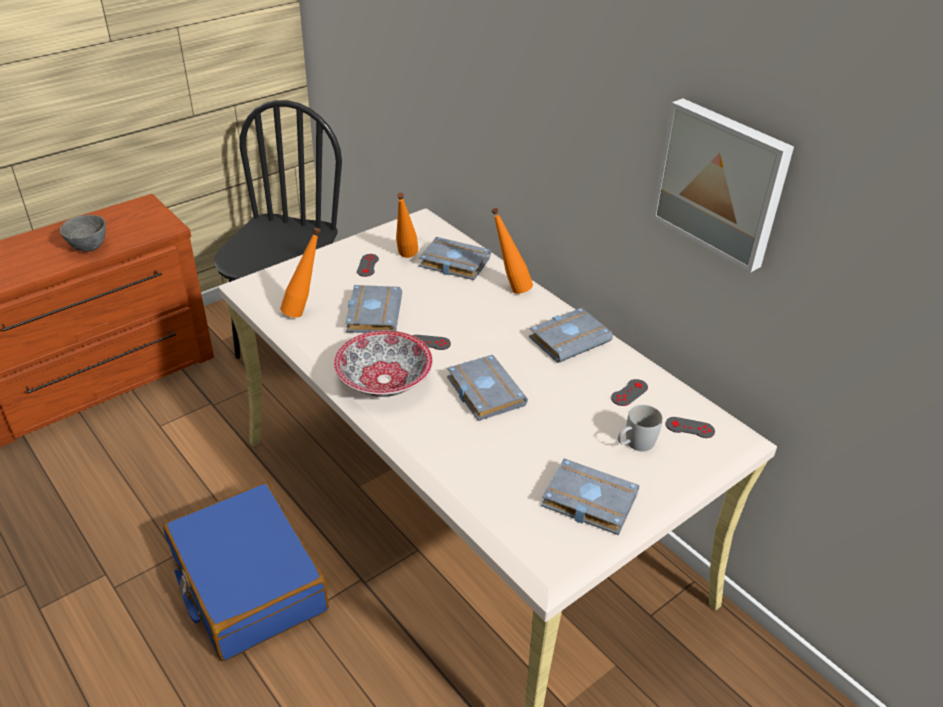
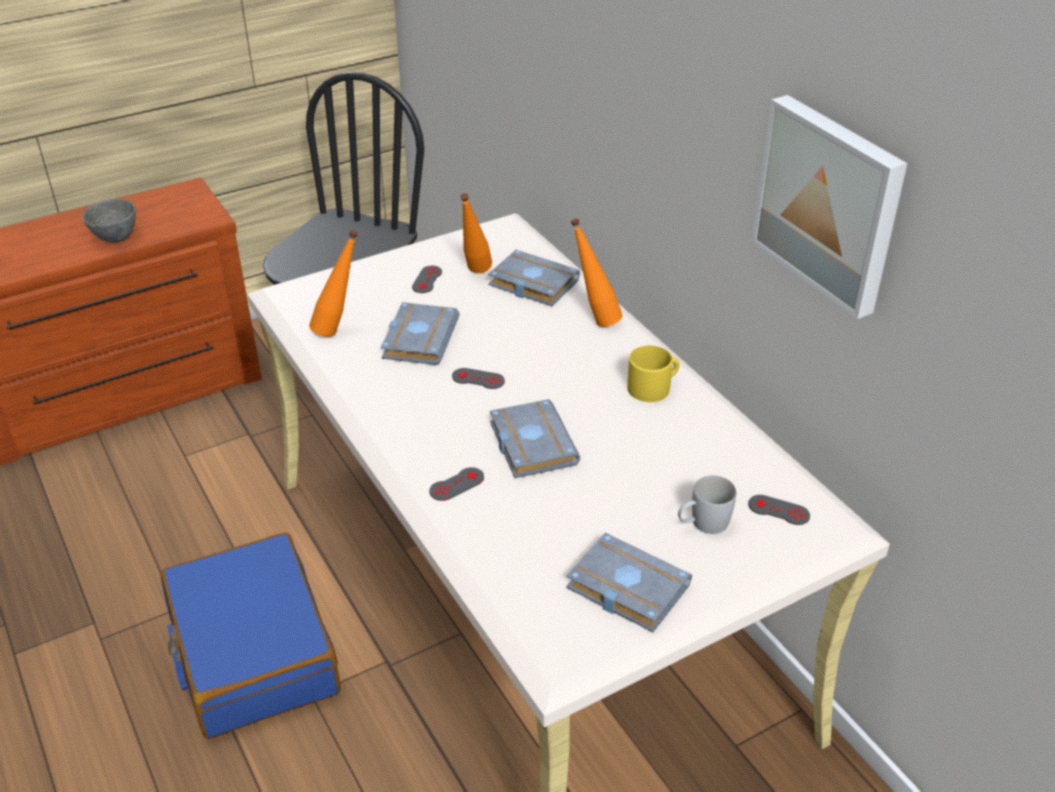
camera: 10 degrees right, 0 degrees up
bowl [334,330,433,397] -> none
grey book [529,308,613,363] -> yellow mug [627,345,680,402]
grey game controller [611,379,648,406] -> grey game controller moved to [429,467,484,501]

